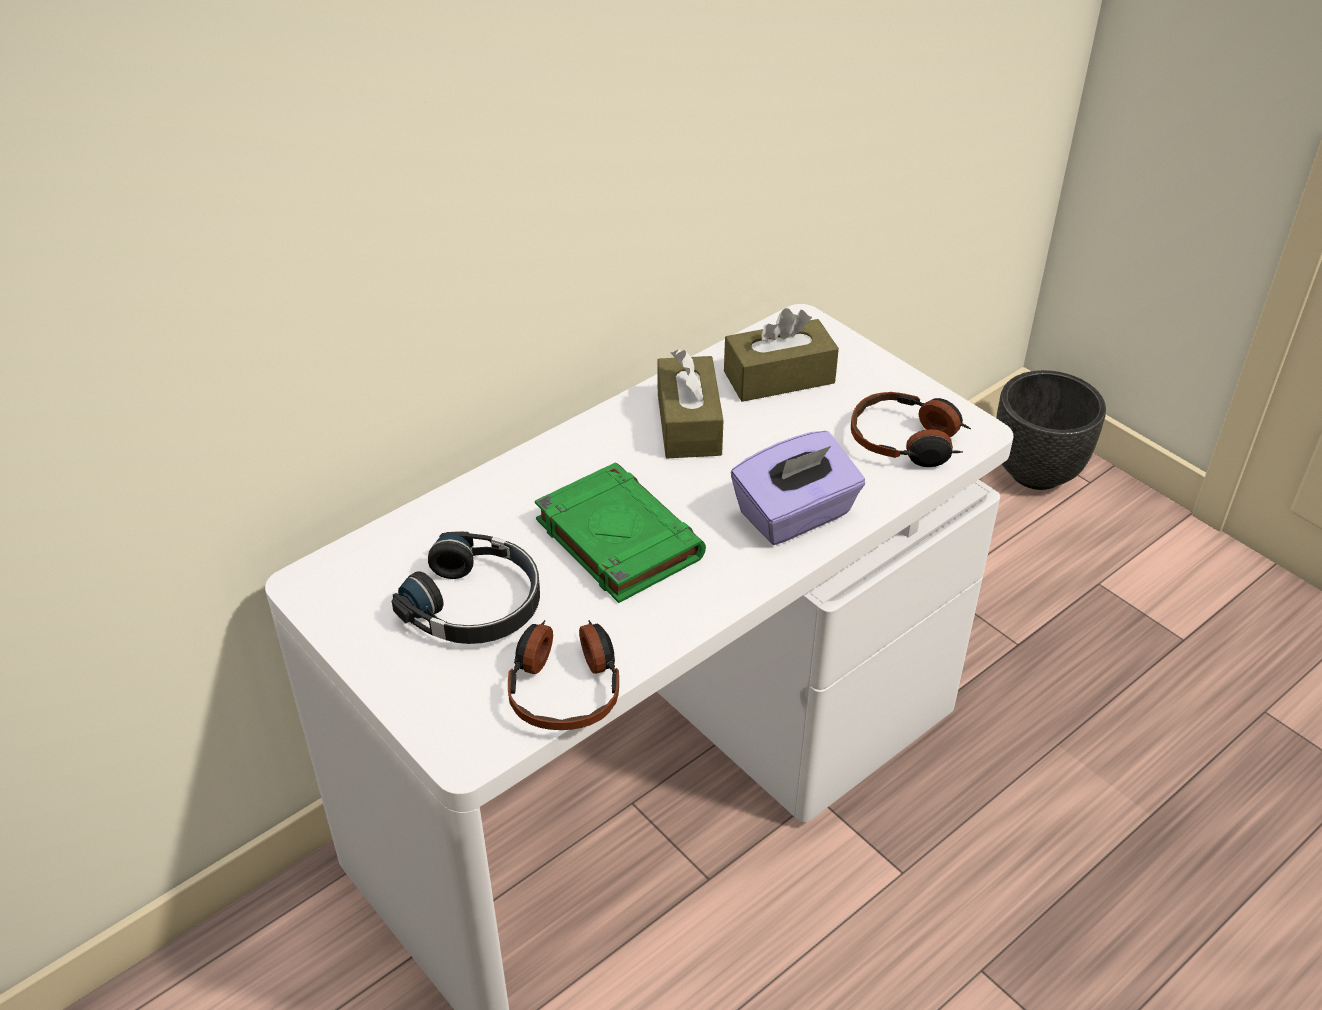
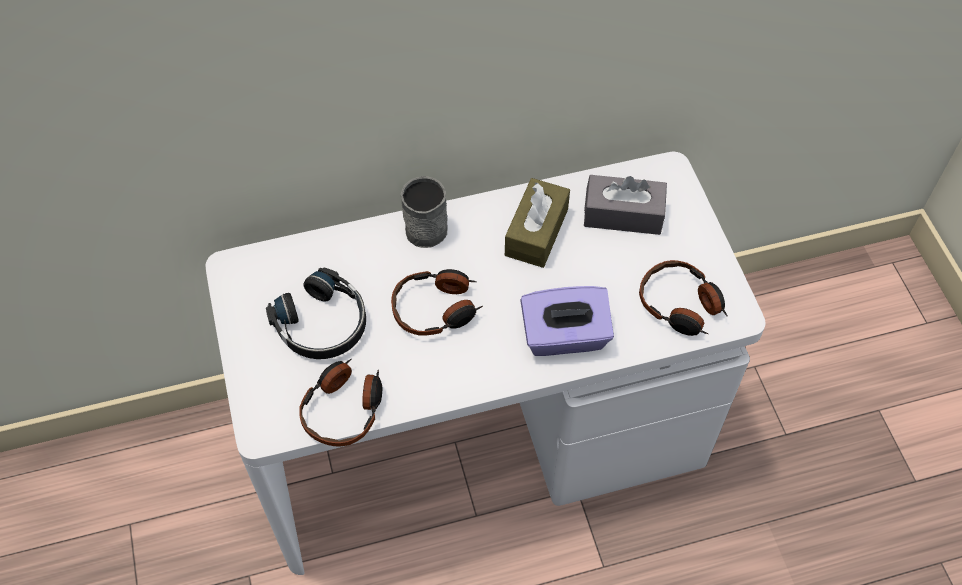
camera: 25 degrees right, 15 degrees up
green book [535,462,706,603] -> headphones [391,269,483,336]
brown tissue box [724,308,839,402] -> grey tissue box [584,175,667,235]
black planter [996,370,1106,490] -> none
none -> grey mug [401,176,448,248]

